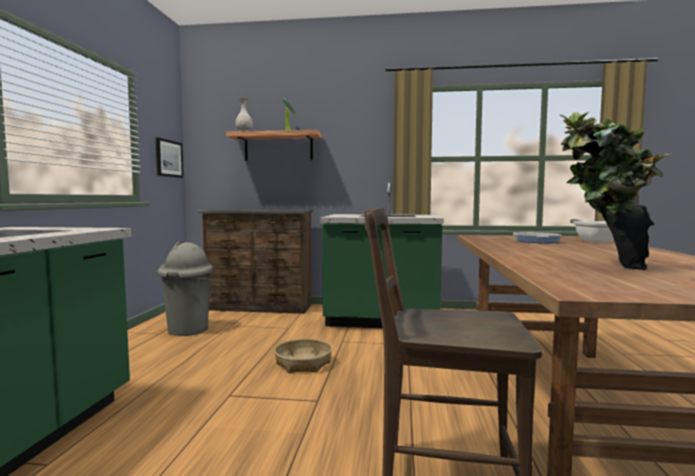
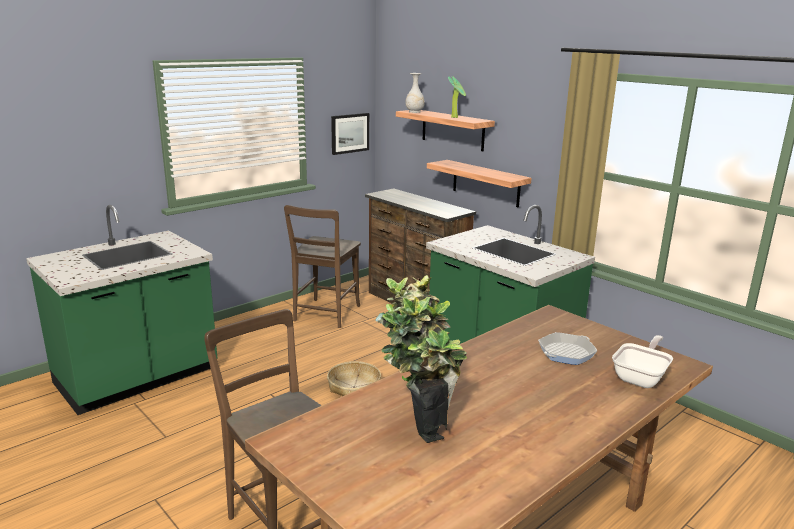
camera: 40 degrees right, 15 degrees up
grey trash can [157,241,213,336] -> brown chair [284,205,361,328]
none -> shelf [427,160,532,207]

